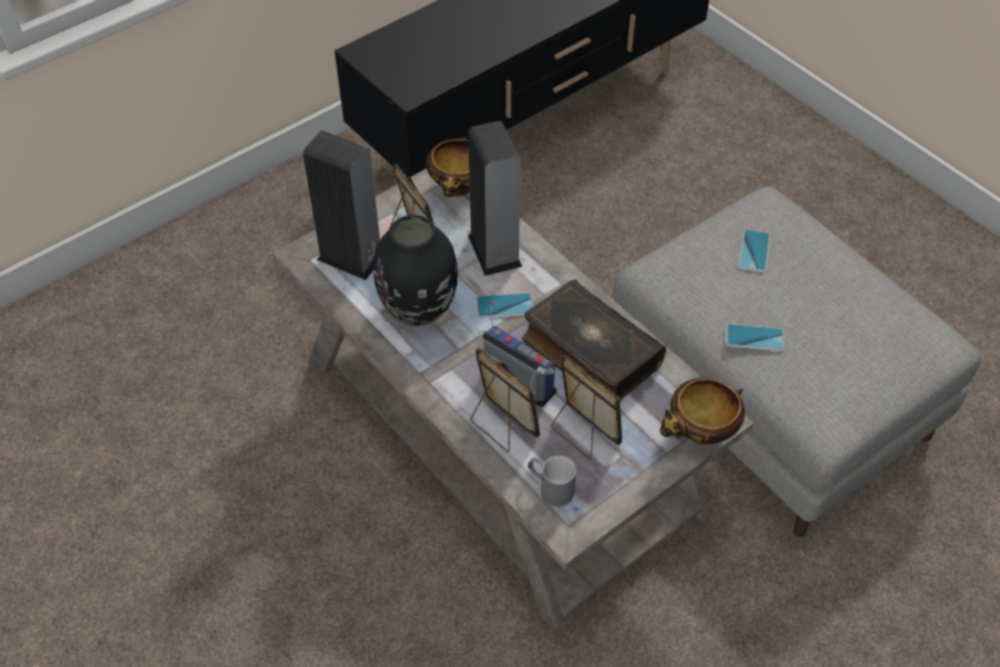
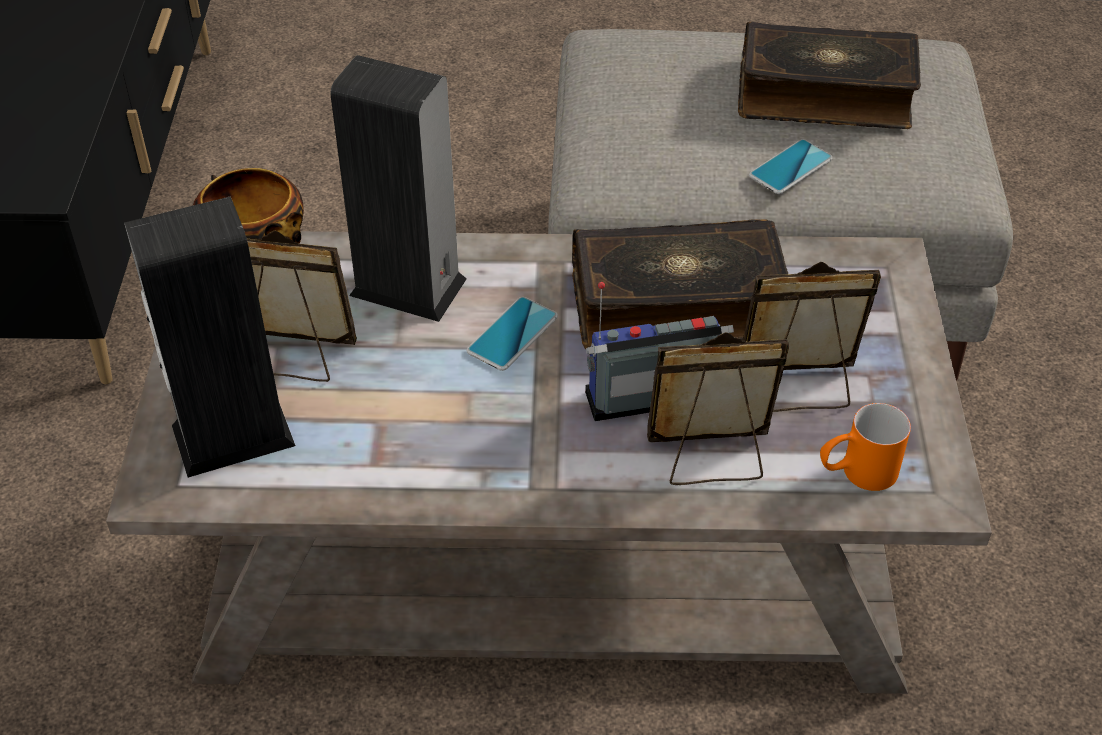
camera: 50 degrees left, 5 degrees down
black vase [373,215,458,326] -> none
grey mug [527,456,576,507] -> orange mug [820,403,911,491]
bowl [660,378,745,444] -> none
phone [739,229,771,273] -> none
none -> book [738,22,921,129]

